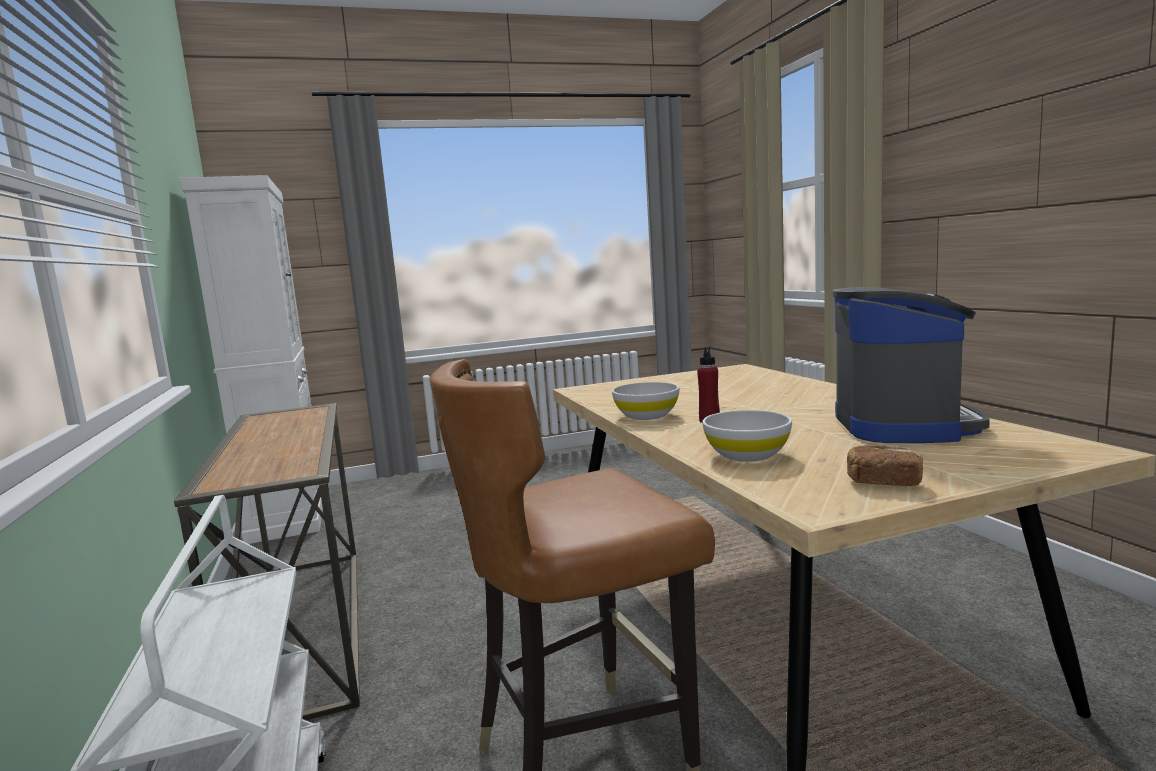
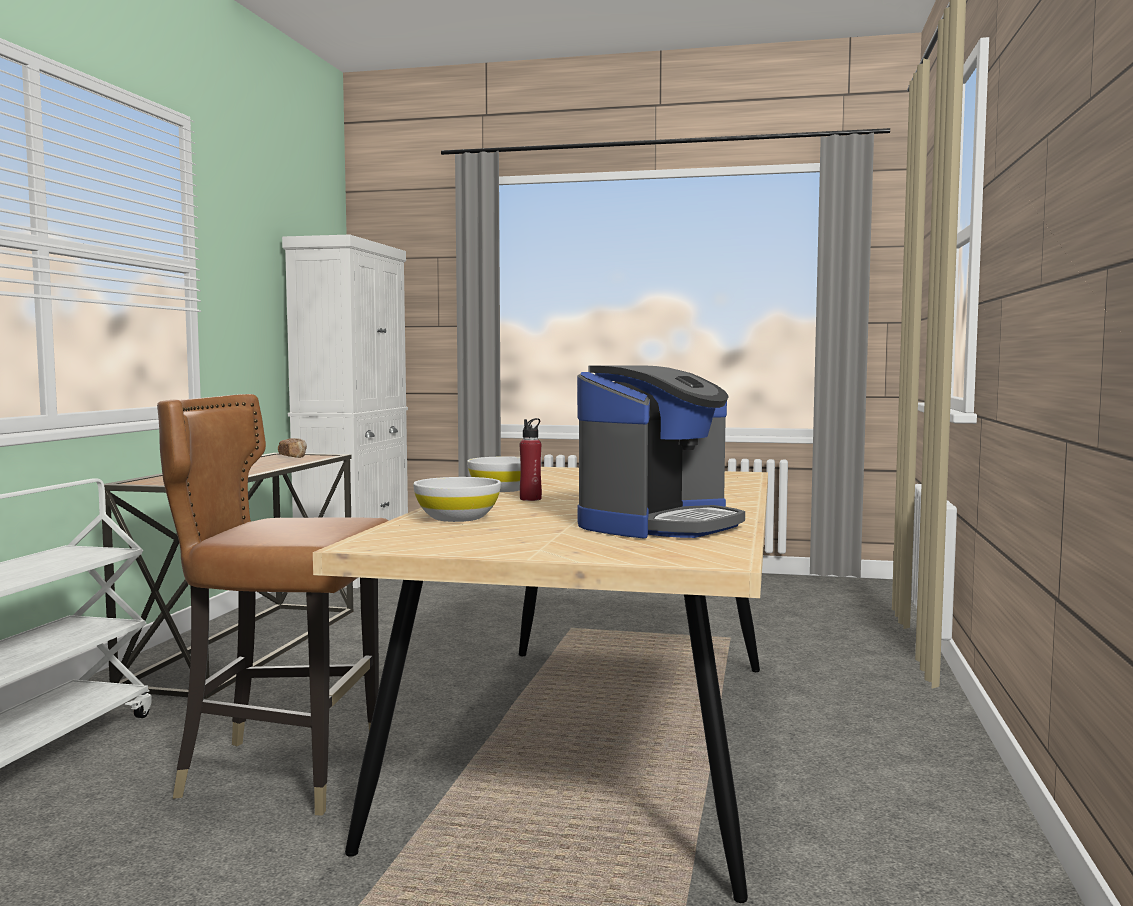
camera: 30 degrees right, 5 degrees down
bread [847,445,923,486] -> bread moved to [278,438,307,458]

